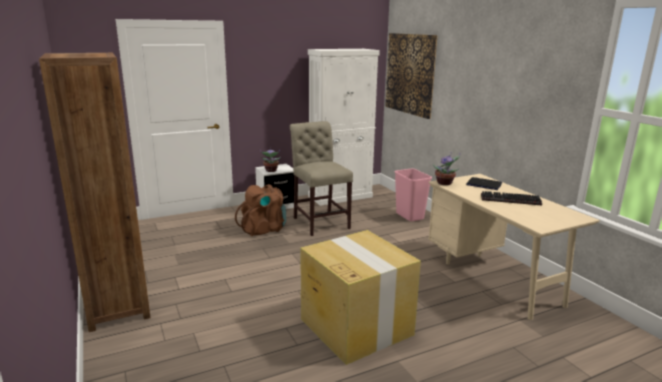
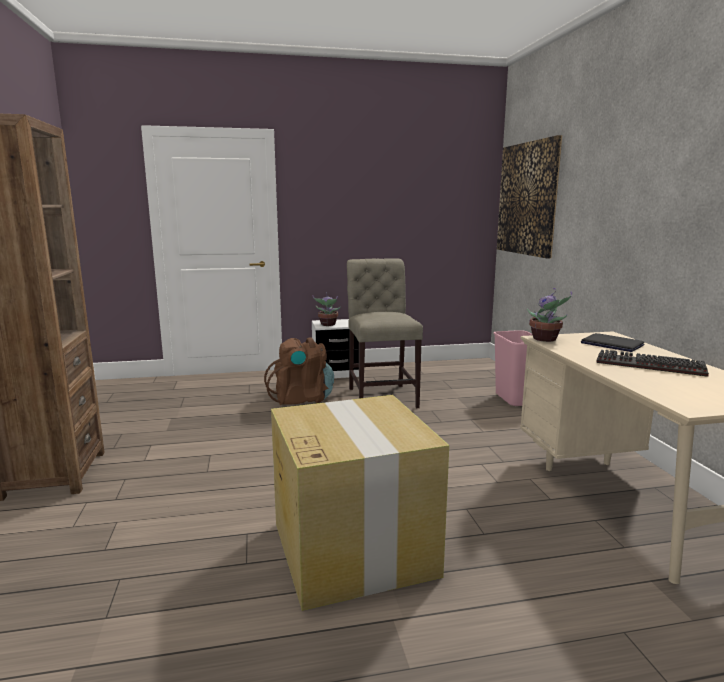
camera: 15 degrees right, 5 degrees down
white cabinet [308,49,380,206] -> none

